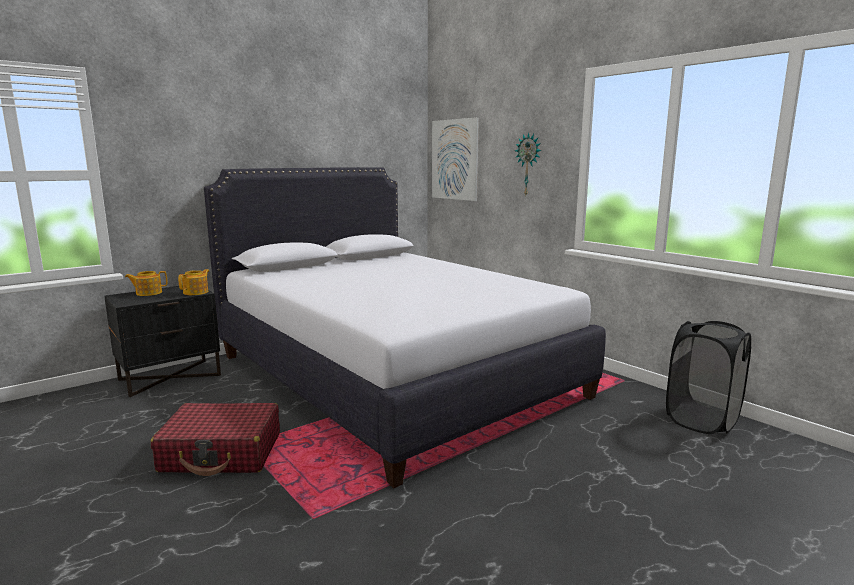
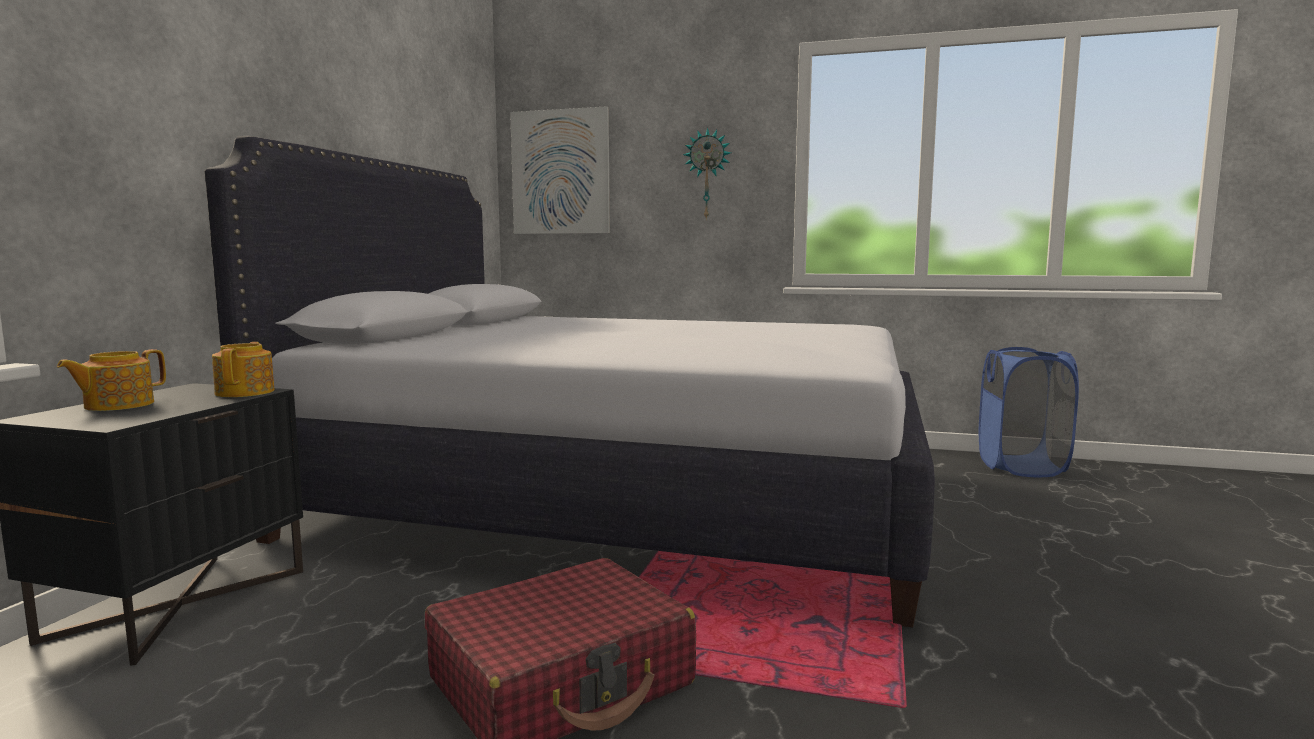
camera: 35 degrees left, 5 degrees down
black laundry basket [666,321,751,434] -> blue laundry basket [979,347,1079,477]

